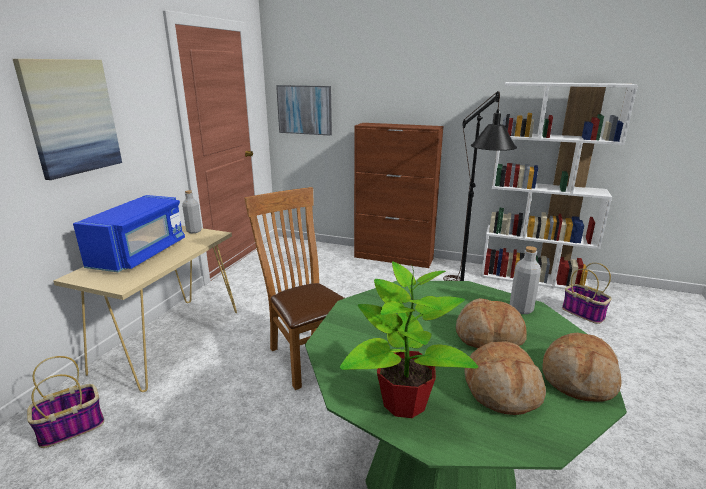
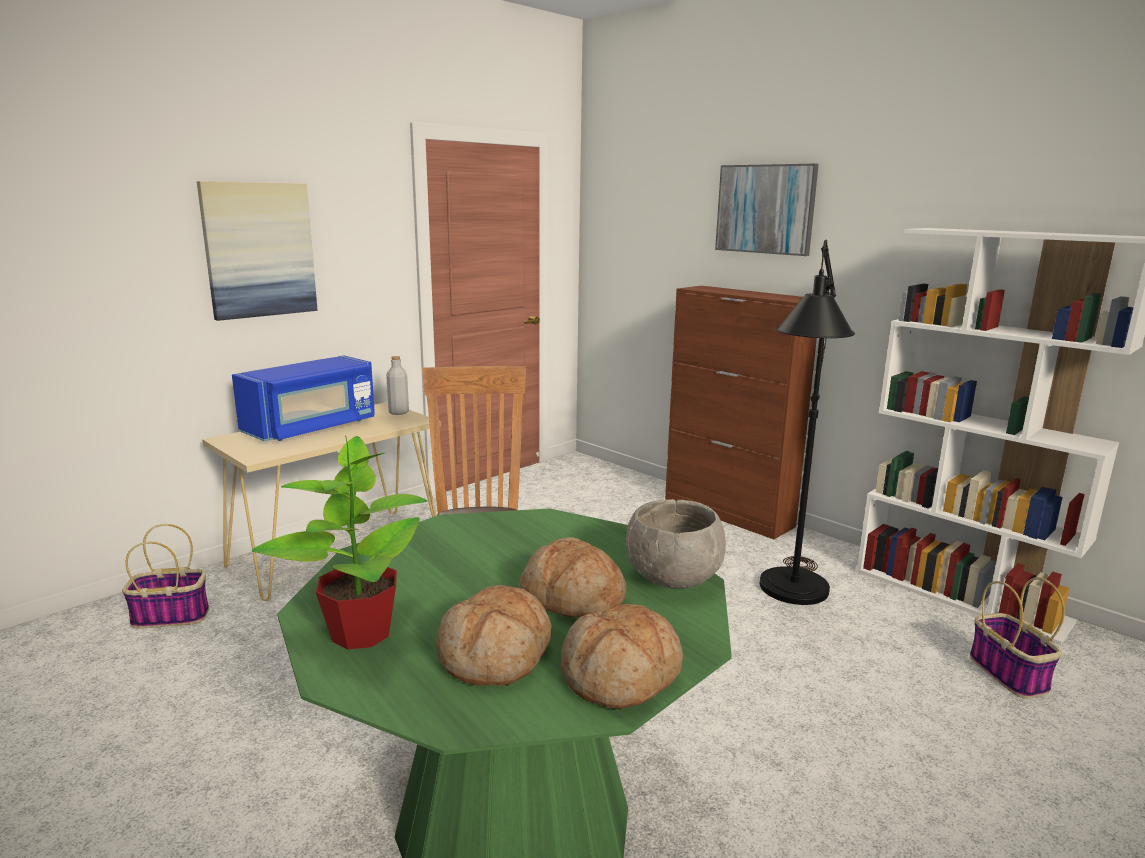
camera: 25 degrees right, 5 degrees down
picture [276,85,332,136] -> picture moved to [715,164,819,256]
grey bottle [509,246,541,314] -> grey bowl [626,499,726,589]

